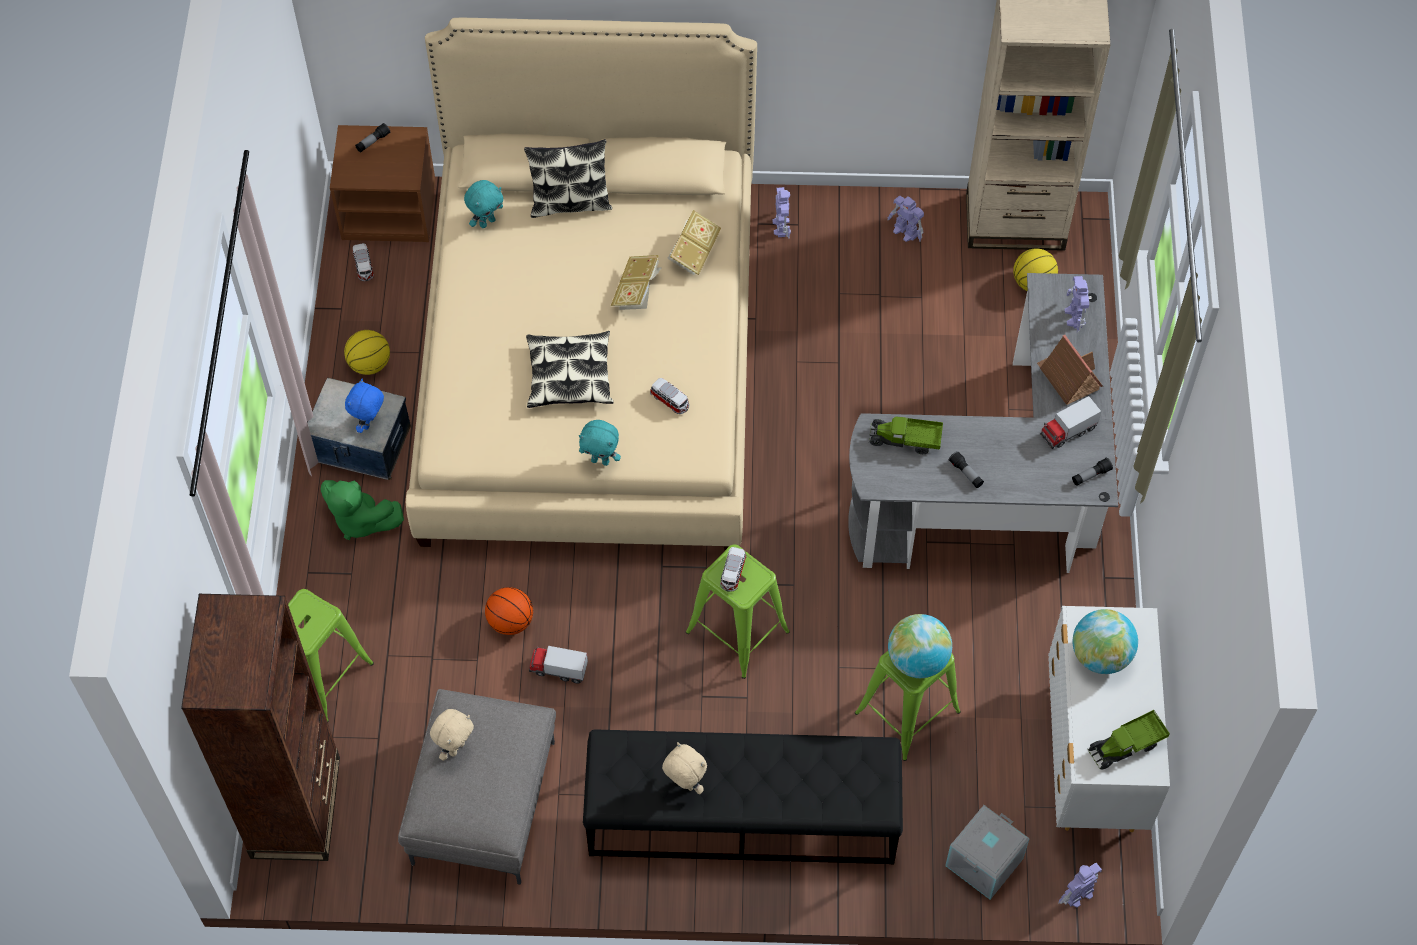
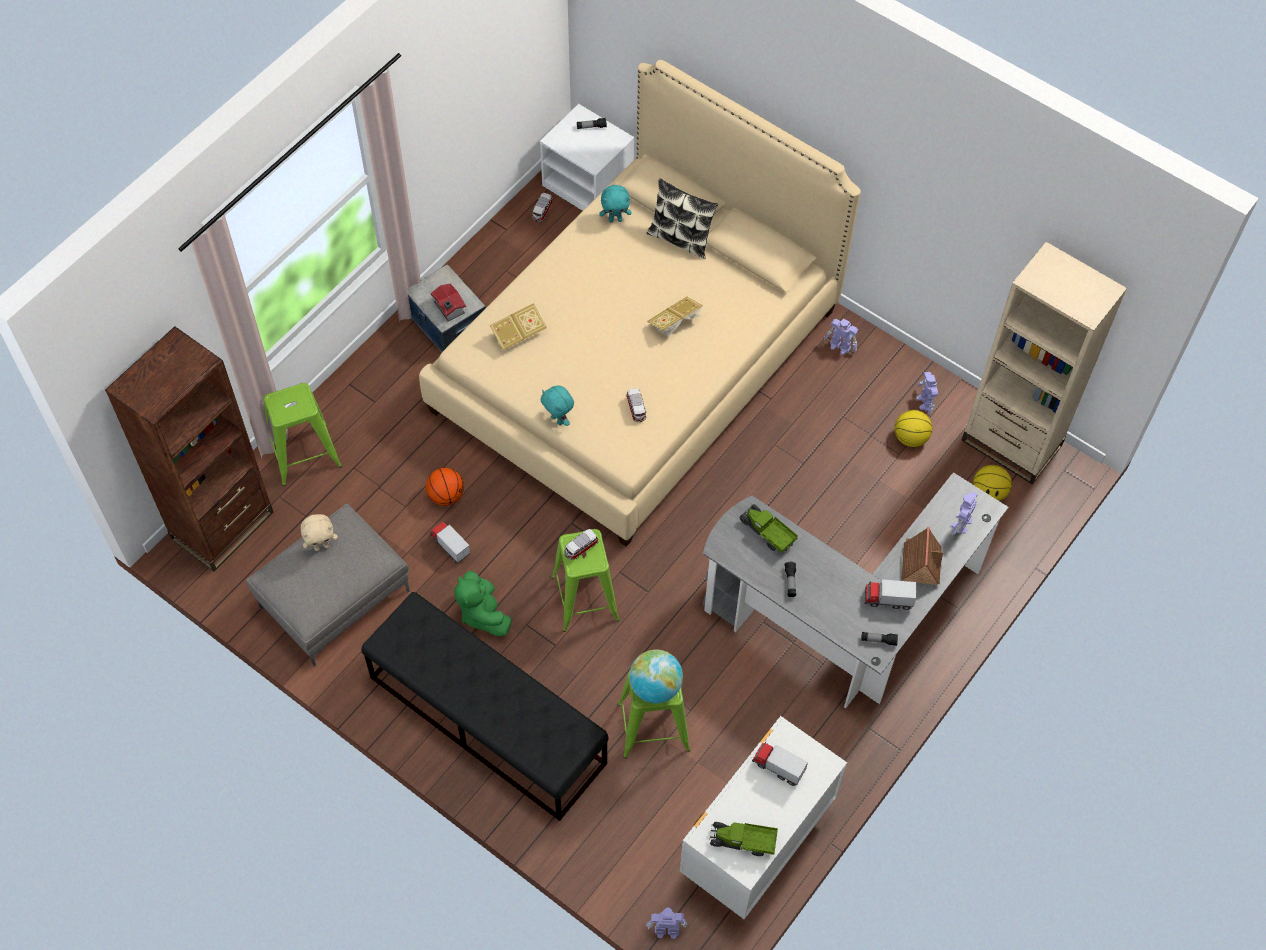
camera: 35 degrees right, 0 degrees up
green plush toy [320,480,404,540] -> green plush toy moved to [454,571,511,637]
brown nightstand [330,125,436,242] -> white nightstand [540,104,634,211]
basketball [344,330,390,375] -> basketball moved to [895,410,932,447]
blue plush toy [345,378,384,433] -> toy house [431,284,466,322]
pillow [526,331,613,408] -> none
beige plush toy [662,742,707,794] -> none
book [667,210,721,275] -> book moved to [490,303,547,350]
toy robot [772,187,791,239] -> toy robot turned 90 degrees clockwise [824,318,858,355]
grey storage box [945,805,1030,900] -> none
globe [1073,609,1138,674] -> toy truck [752,742,808,786]

